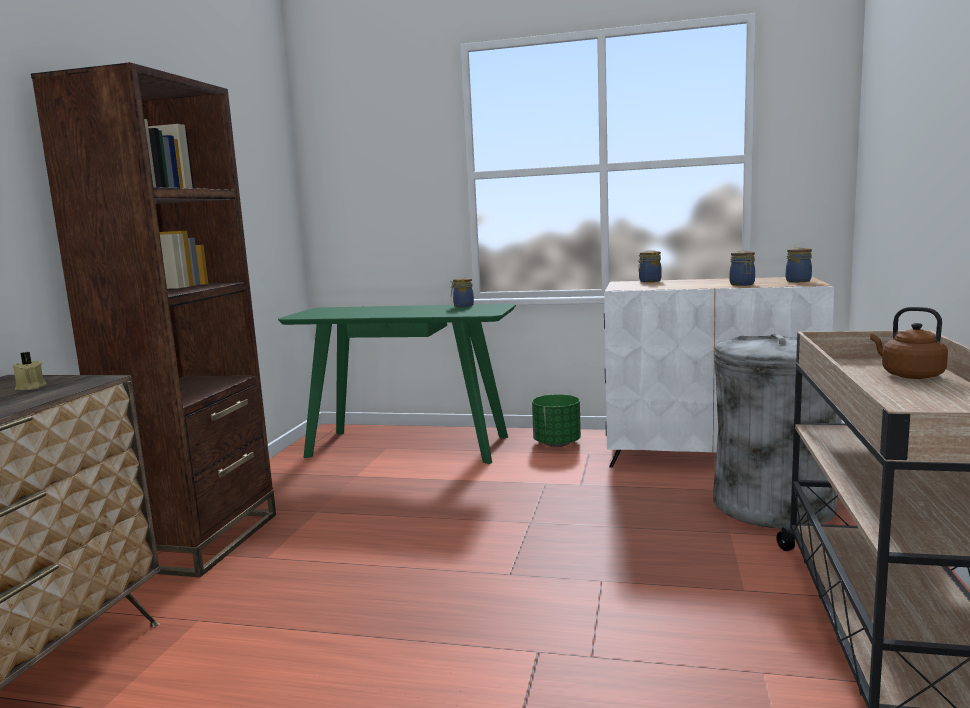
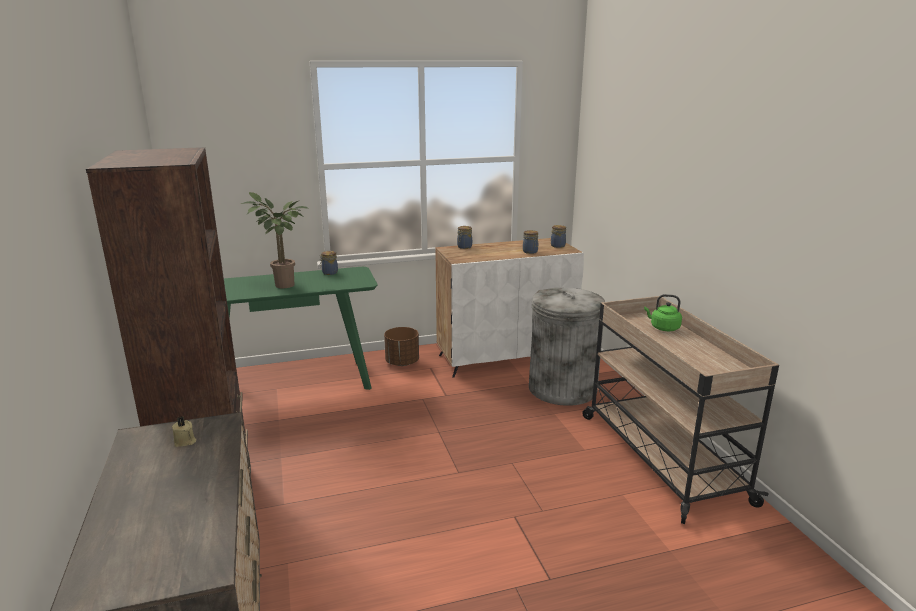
camera: 30 degrees left, 10 degrees up
green planter [532,394,581,447] -> brown planter [384,327,419,366]
brown kettle [870,307,948,379] -> green kettle [644,294,682,331]
none -> potted plant [241,192,308,288]

